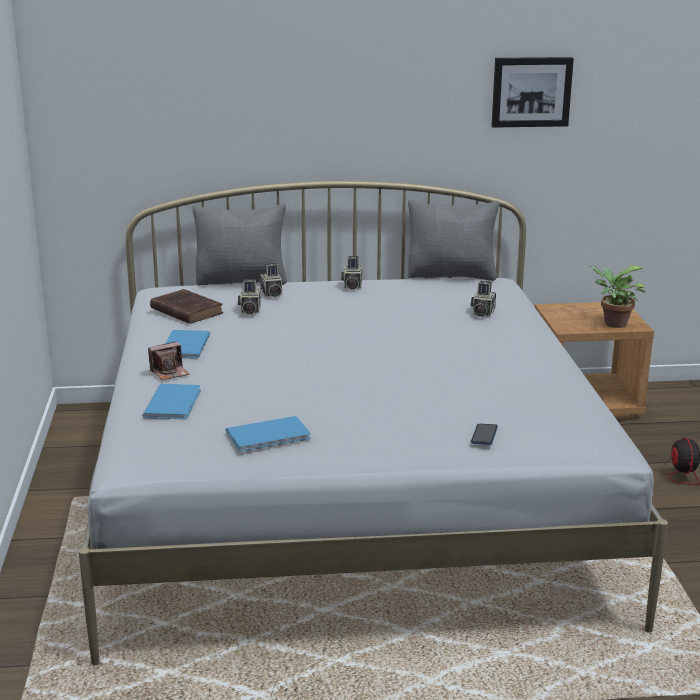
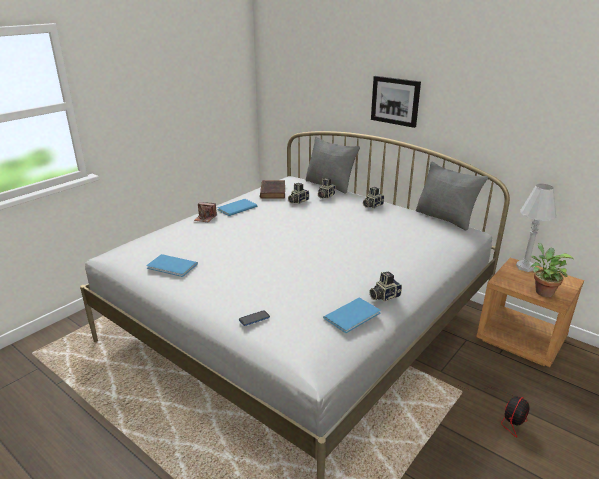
camera: 45 degrees right, 5 degrees up
blue book [142,384,201,420] -> blue book moved to [323,298,381,333]
camera [470,281,496,317] -> camera moved to [369,271,402,302]
picture [492,57,574,128] -> picture moved to [371,76,421,128]
none -> white table lamp [516,184,557,272]

